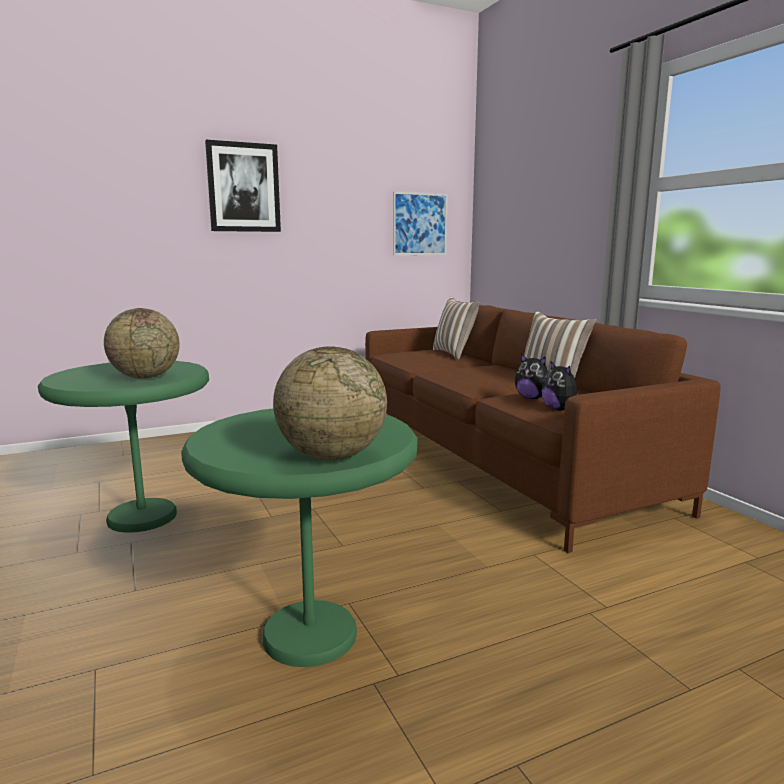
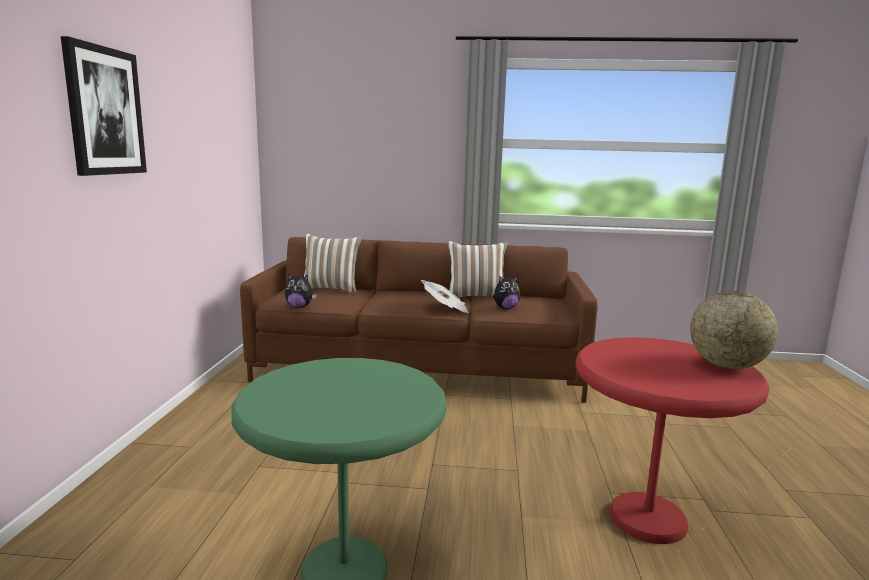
camera: 60 degrees left, 0 degrees up
globe [104,308,180,379] -> none
green side table [181,409,418,667] -> red side table [575,337,769,544]
picture [393,192,447,255] -> none
plush toy [541,361,577,411] -> plush toy moved to [285,274,317,308]
none -> newspaper [421,280,469,313]

